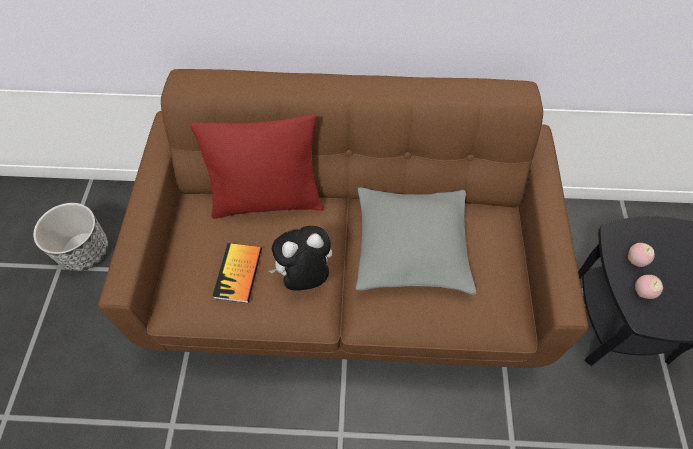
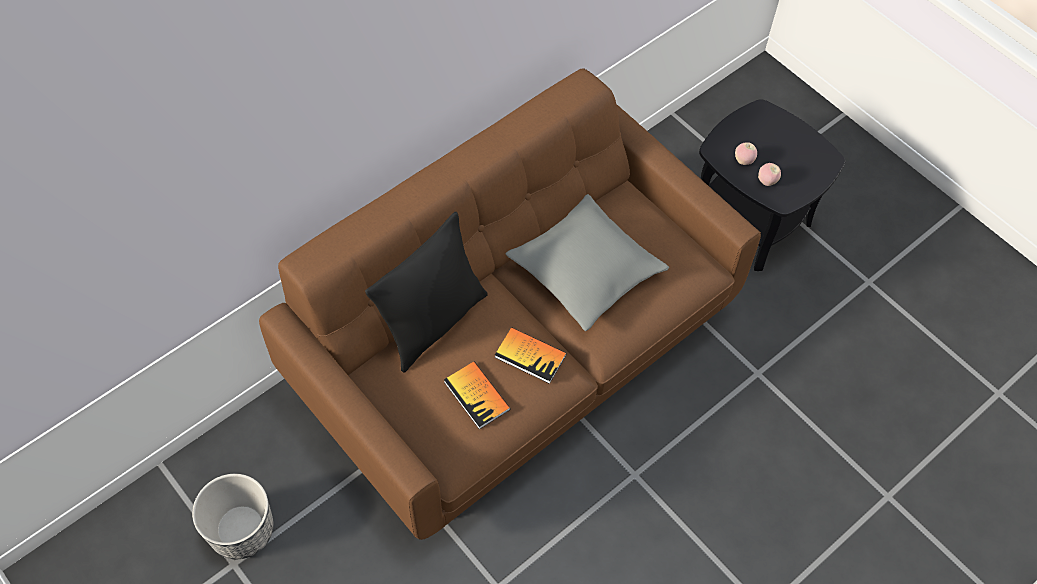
camera: 45 degrees left, 0 degrees up
red pillow [190,114,324,219] -> black pillow [365,212,488,373]
plush toy [269,226,332,291] -> book [495,327,566,384]

